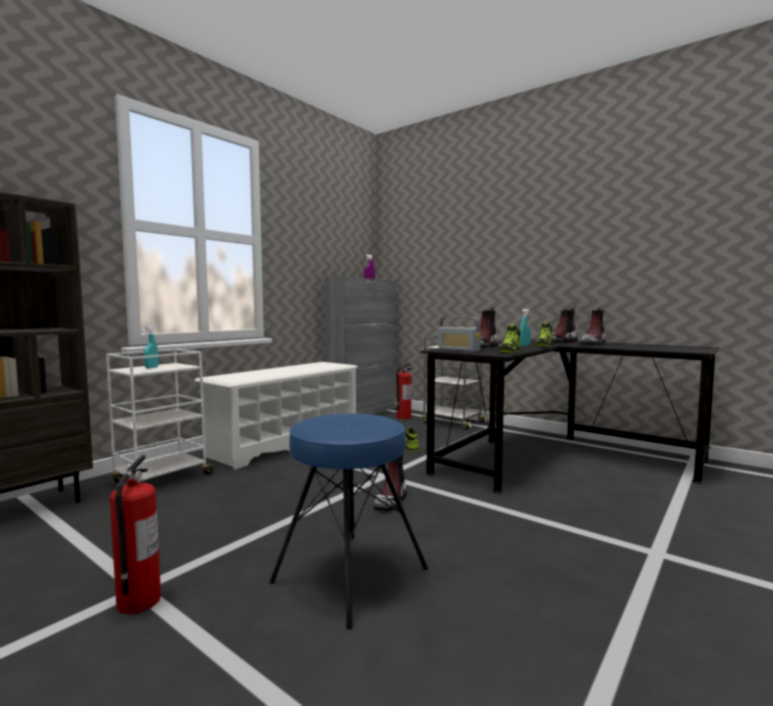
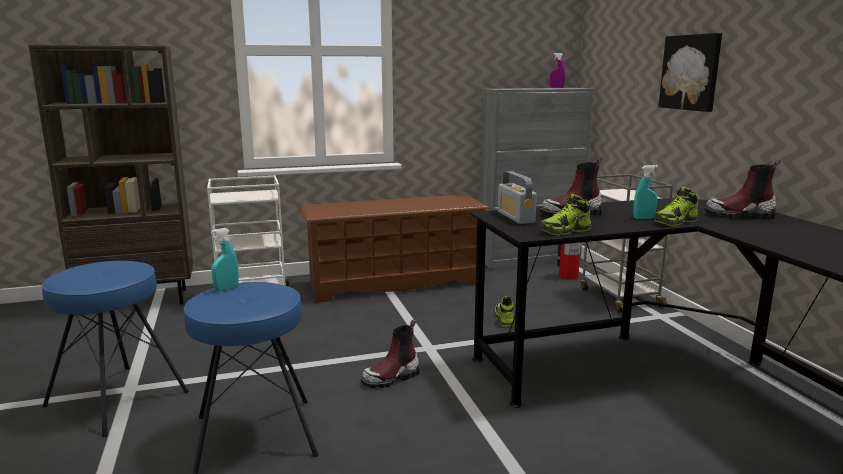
camera: 35 degrees right, 10 degrees up
fire extinguisher [110,455,161,614] -> blue stool [42,261,189,437]
turquoise spray bottle [144,326,159,368] -> turquoise spray bottle moved to [211,228,239,291]
white shoe rack [194,362,358,470] -> brown shoe rack [299,194,490,303]
boot [580,306,606,345] -> none
none -> picture [658,33,722,112]

